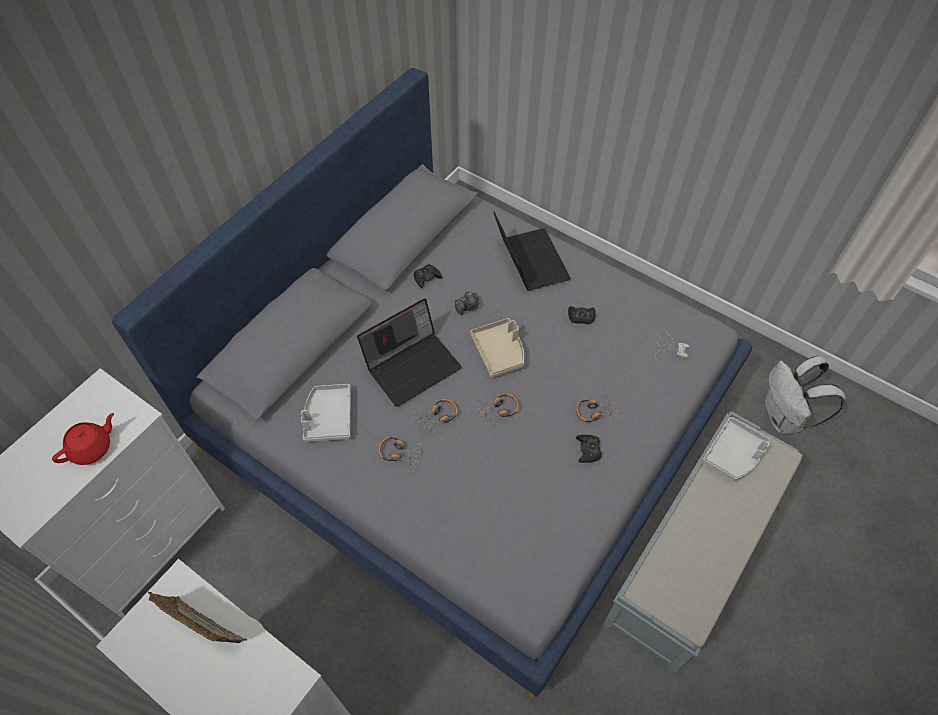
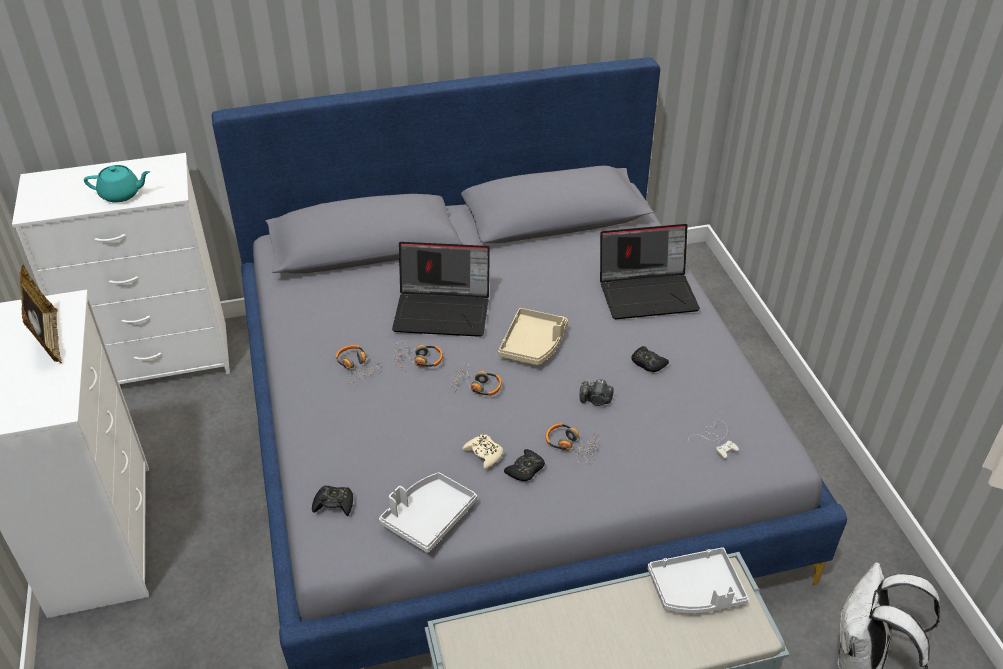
camera: 40 degrees right, 15 degrees down
red teapot [52,413,114,465] -> turquoise teapot [84,165,150,202]
grey tray [301,384,351,442] -> grey tray moved to [379,472,477,553]
black game controller [414,264,442,288] -> black game controller moved to [312,485,353,516]
camera [455,291,479,315] -> camera moved to [580,379,614,406]
laptop [493,211,571,291] -> laptop turned 60 degrees clockwise [600,224,700,319]
none -> beige game controller [462,434,503,469]

